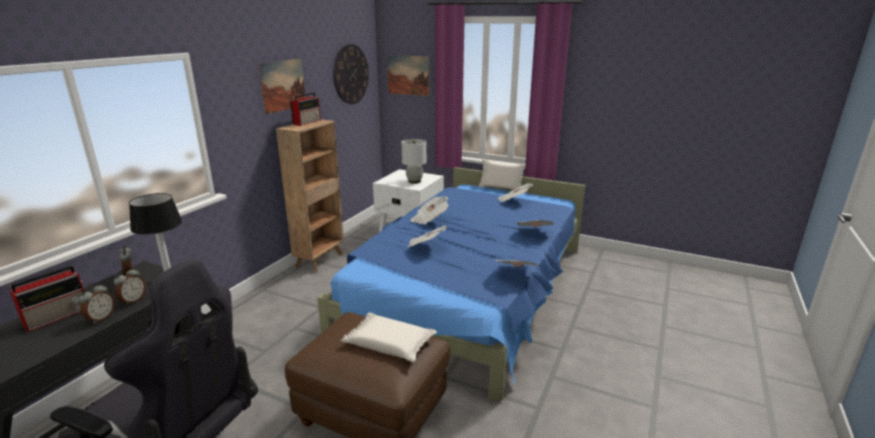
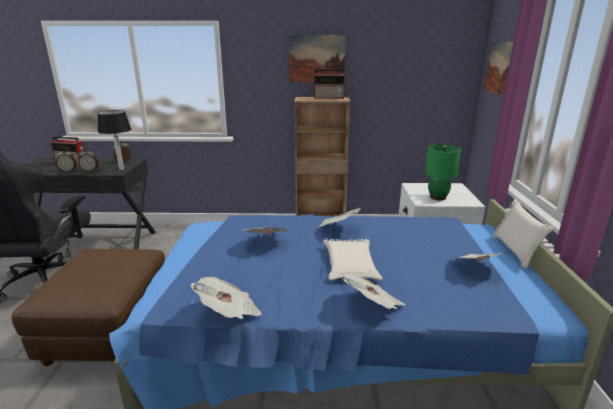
camera: 65 degrees right, 0 degrees up
wall clock [333,44,369,104] -> none
white pillow [341,312,437,362] -> white pillow moved to [323,238,382,280]
white table lamp [402,139,426,184] -> green table lamp [425,144,461,200]

